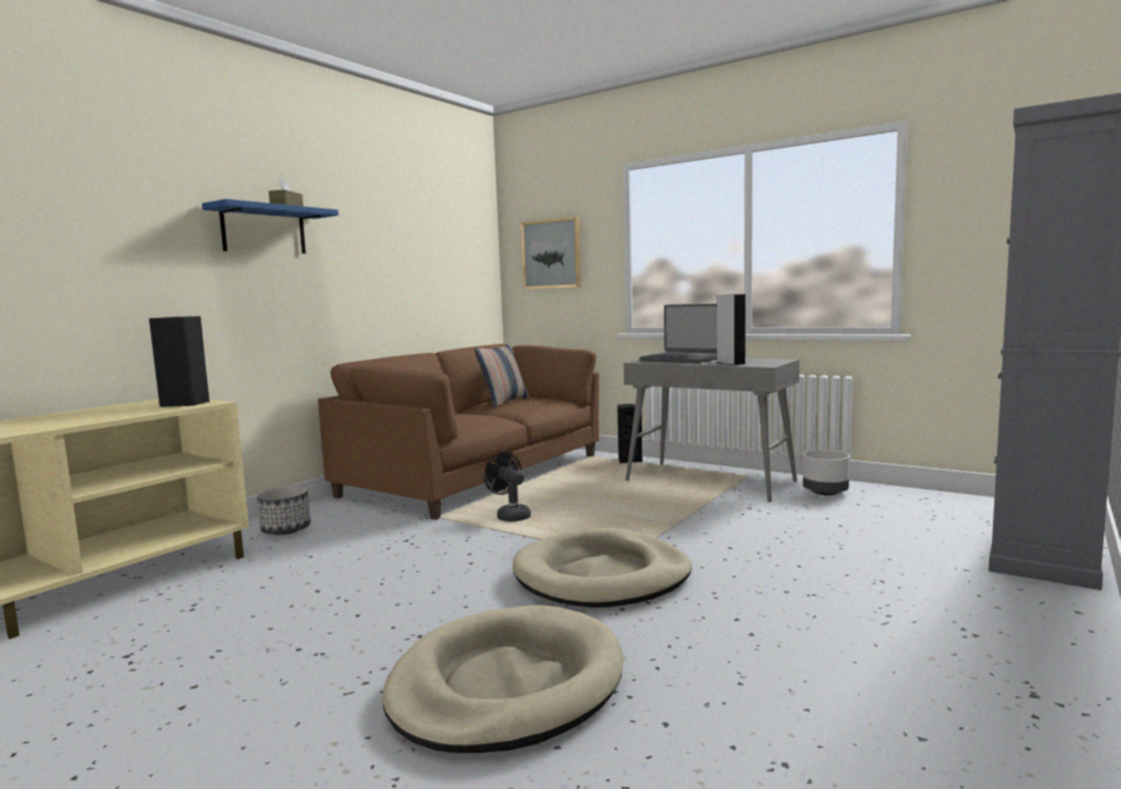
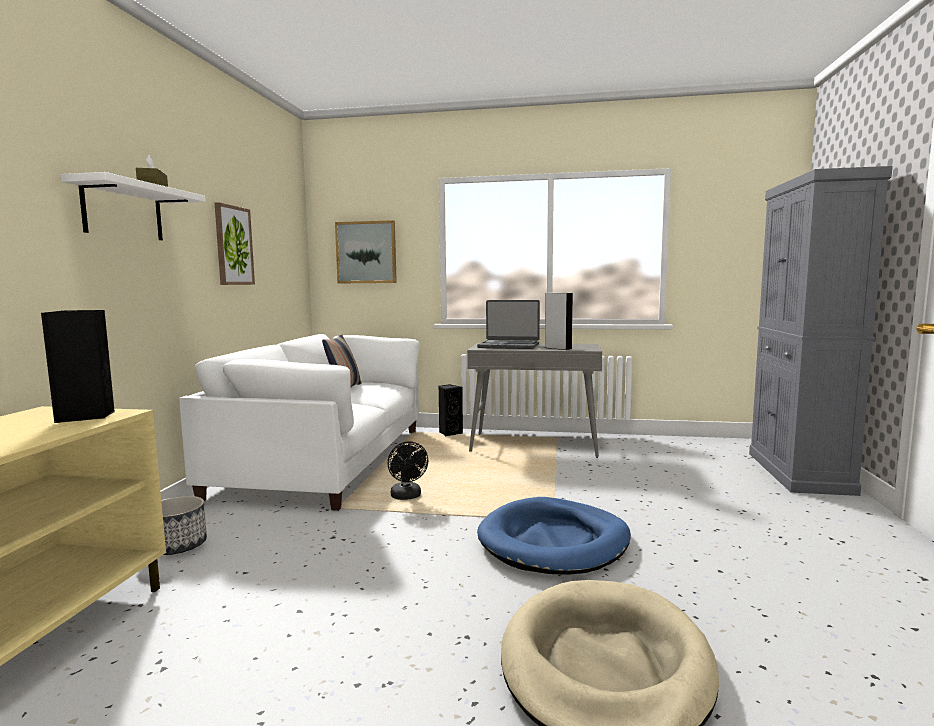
camera: 25 degrees left, 0 degrees up
blue shelf [202,199,339,254] -> white shelf [60,172,206,240]
brown sofa [318,344,599,520] -> white sofa [179,334,420,511]
black fan [484,452,531,522] -> black fan turned 135 degrees counterclockwise [388,442,428,500]
beige dog bed [512,528,692,607] -> blue dog bed [477,497,631,575]
grey planter [803,450,850,496] -> none
none -> picture [215,202,255,285]

